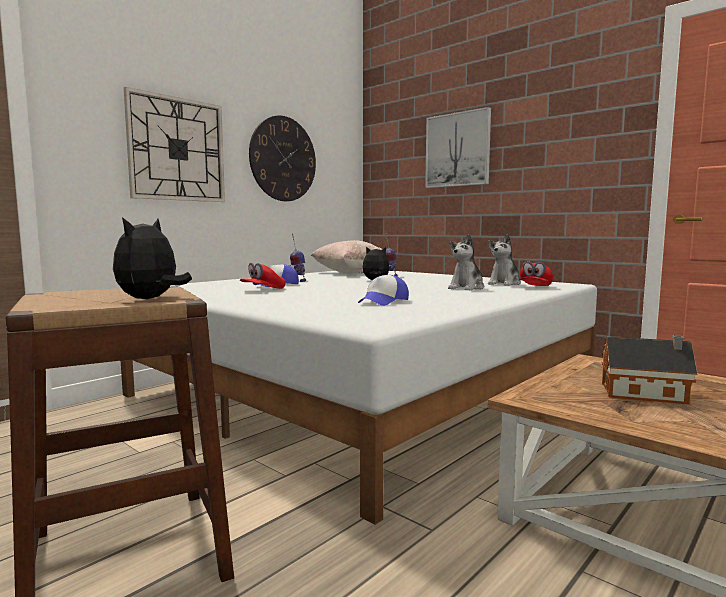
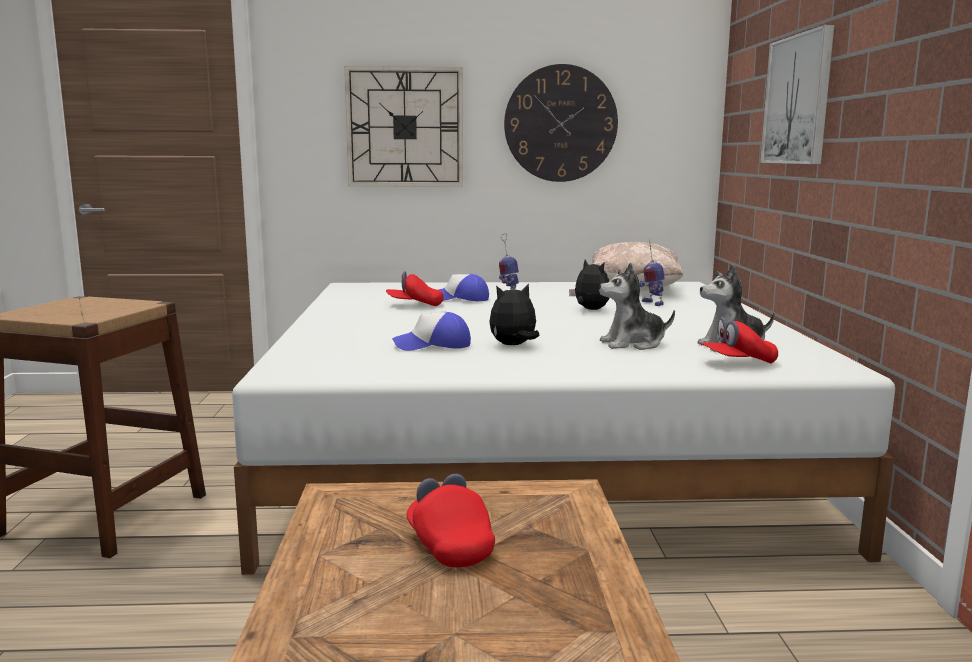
camera: 45 degrees right, 5 degrees up
plush toy [113,217,192,299] -> plush toy moved to [489,283,540,345]
toy house [601,335,698,404] -> red cap [406,474,495,567]

